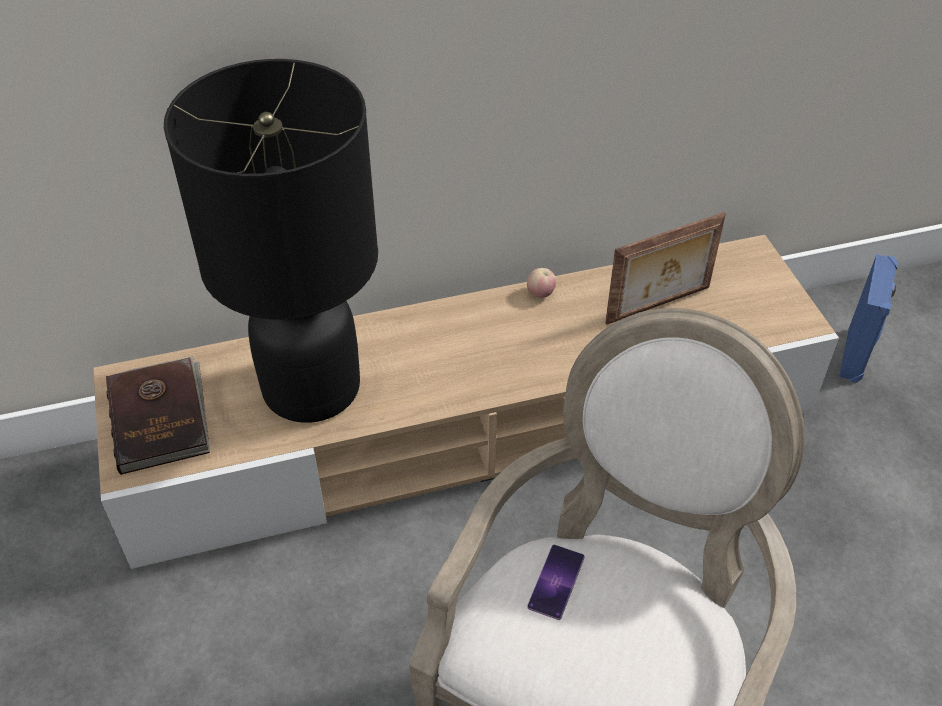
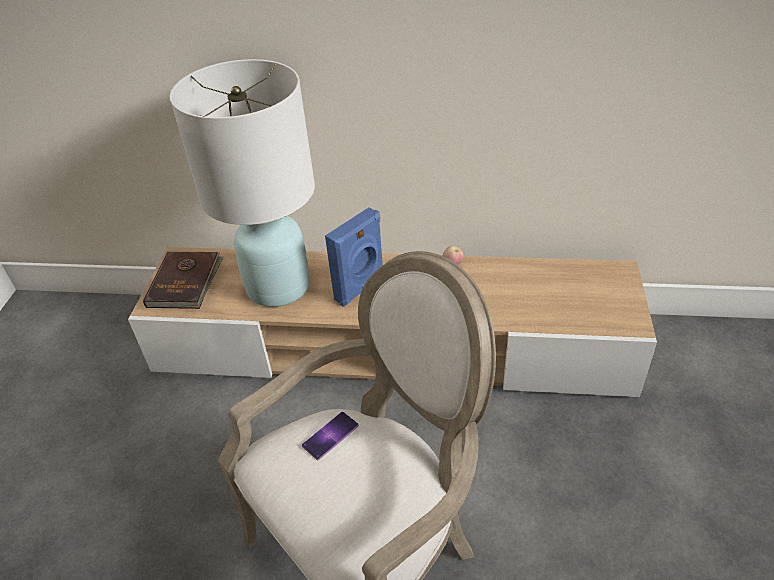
camera: 25 degrees right, 5 degrees down
black table lamp [164,59,378,423] -> white table lamp [170,59,315,307]
picture frame [605,212,726,325] -> none
blue speaker [839,254,898,383] -> blue speaker moved to [325,207,383,307]

